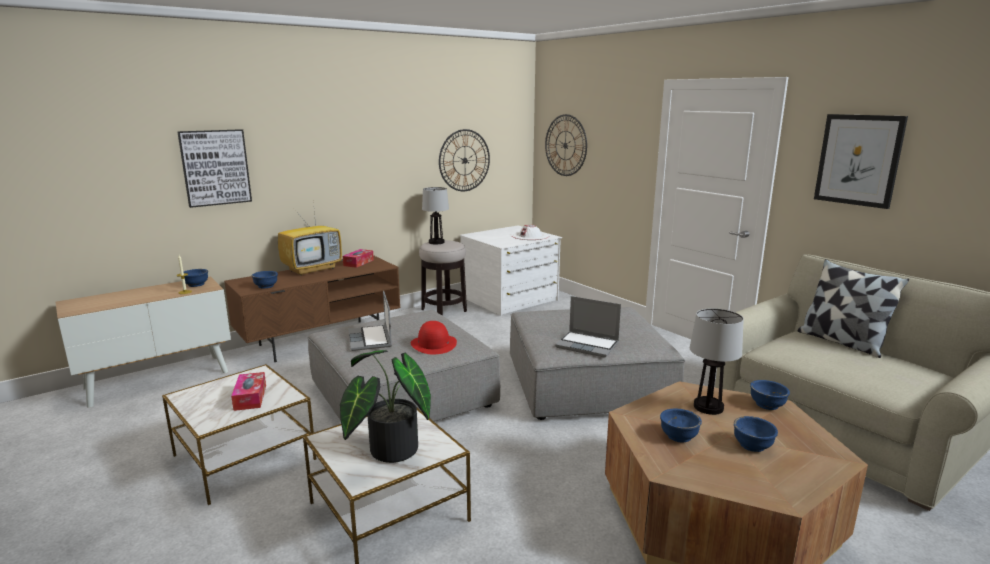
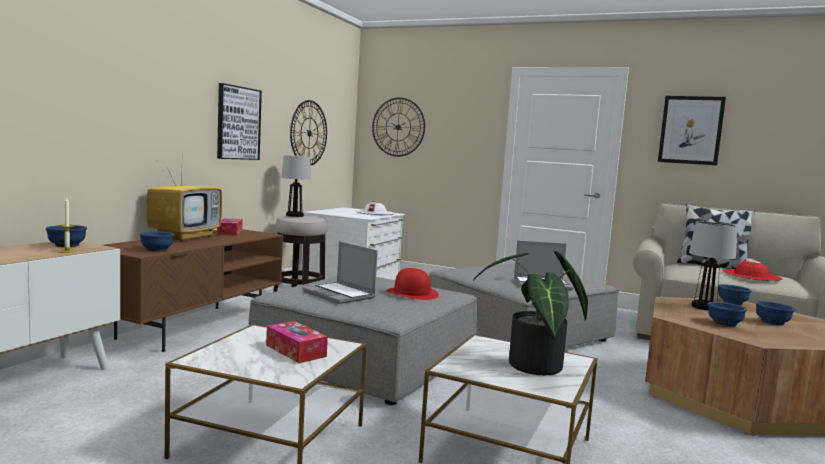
camera: 30 degrees left, 10 degrees down
picture [177,129,252,208] -> picture moved to [217,83,262,160]
none -> red hat [723,258,783,281]

